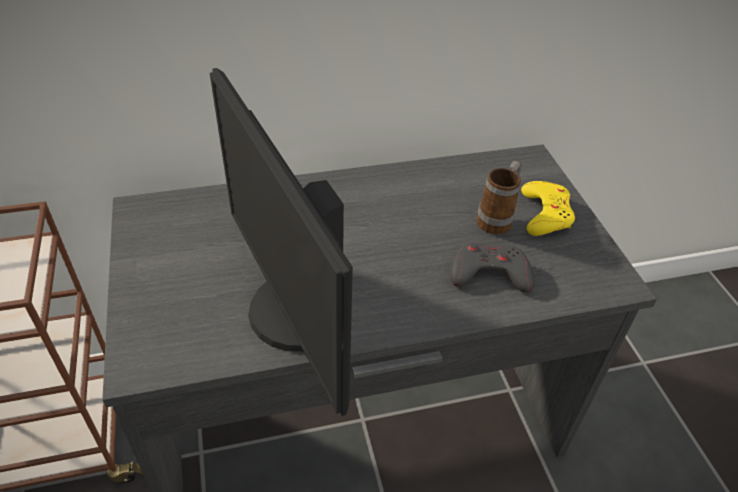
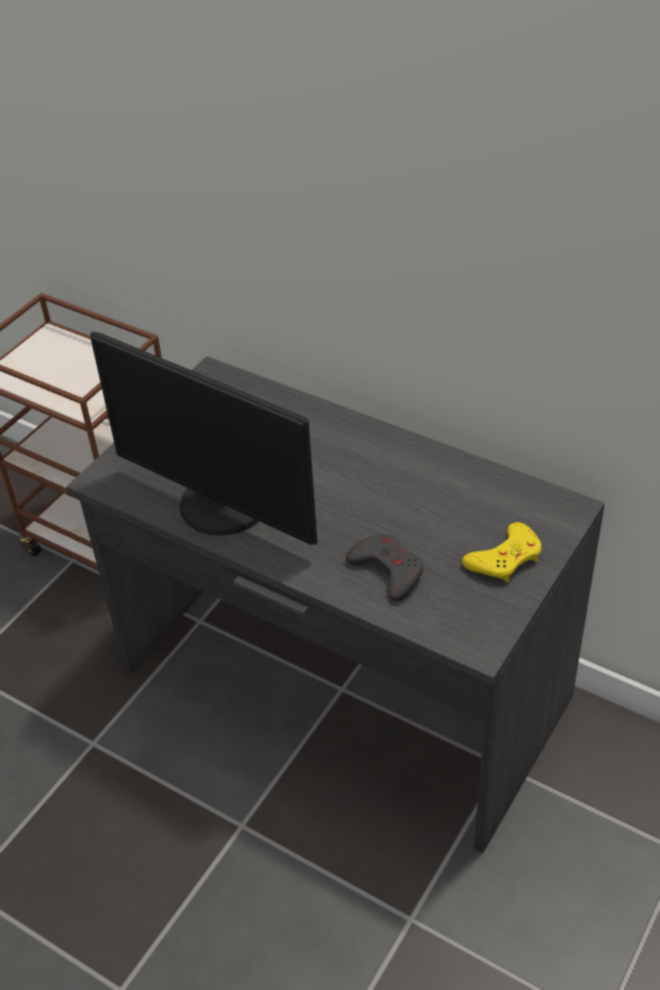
camera: 50 degrees right, 0 degrees up
monitor [210,68,353,416] -> monitor turned 75 degrees counterclockwise [90,332,318,545]
mug [477,161,522,234] -> none

